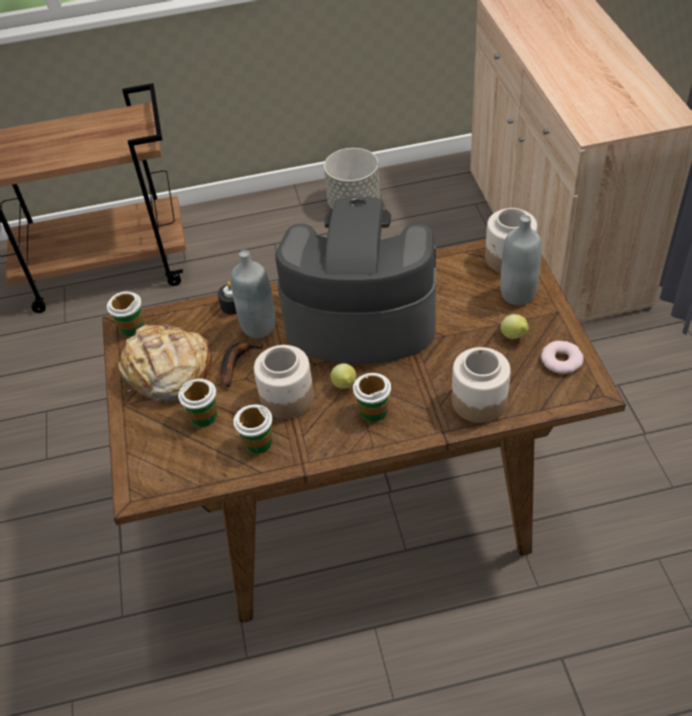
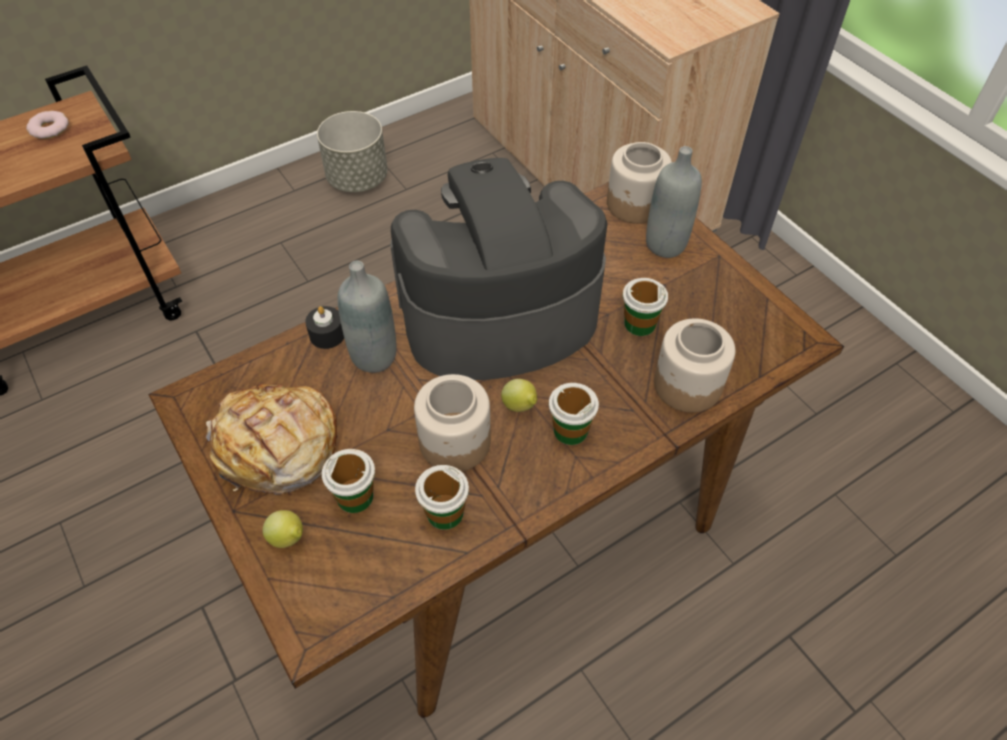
camera: 25 degrees left, 5 degrees up
cup [107,291,144,336] -> cup moved to [623,278,668,336]
banana [220,341,264,387] -> none
lemon [501,314,529,339] -> lemon moved to [262,510,303,548]
donut [541,341,584,374] -> donut moved to [26,111,68,139]

